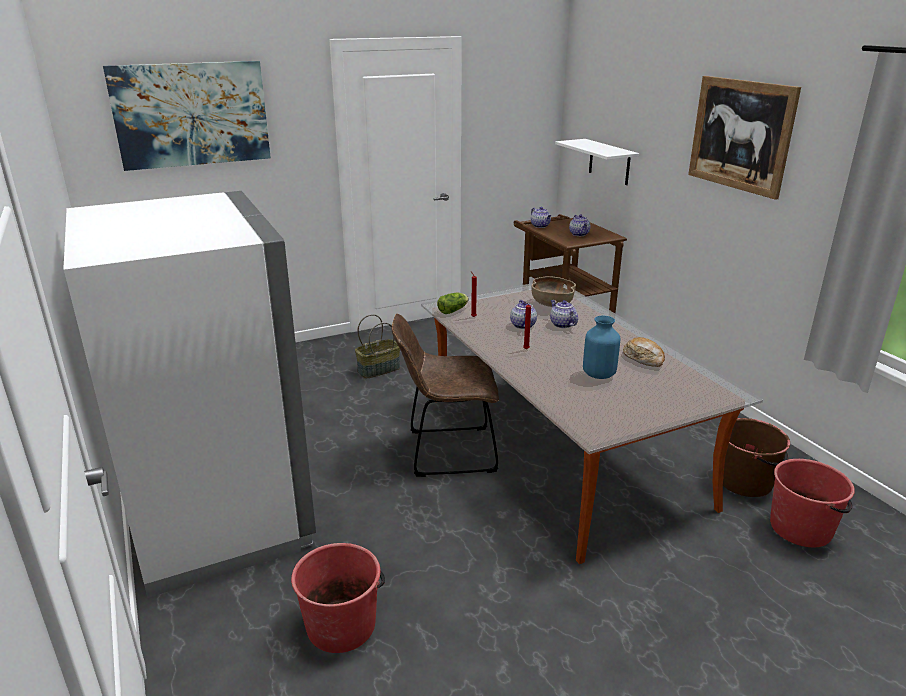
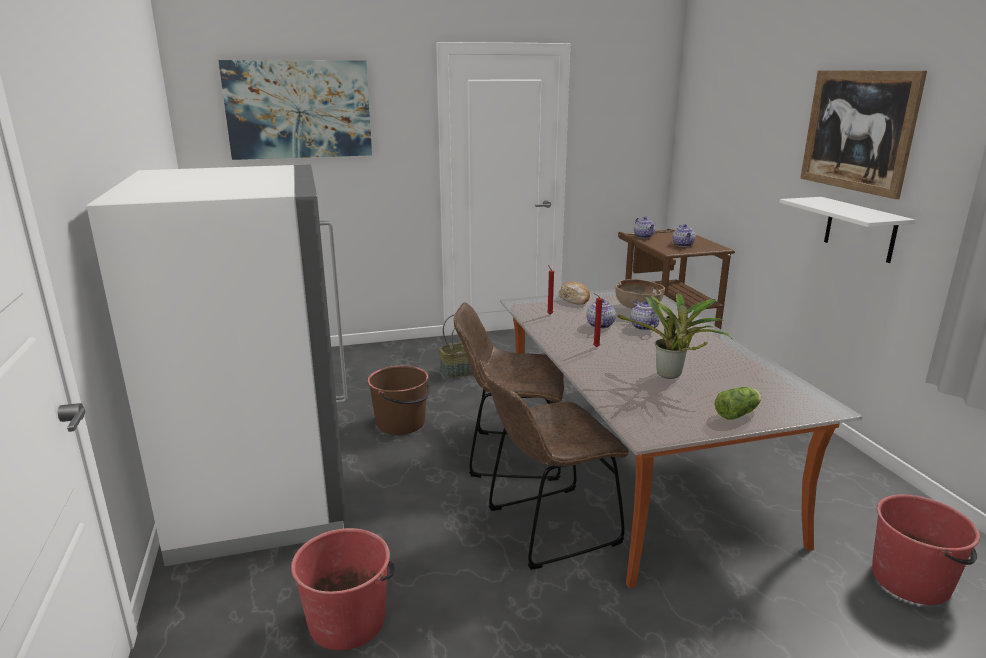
camera: 10 degrees right, 5 degrees down
lettuce [437,293,469,314] -> lettuce moved to [715,387,761,420]
white shelf [555,139,639,185] -> white shelf moved to [779,197,915,263]
blue vase [583,315,620,379] -> potted plant [617,294,732,379]
bread [623,337,665,367] -> bread moved to [558,282,590,305]
brown bucket [723,418,790,497] -> brown bucket moved to [367,366,430,435]
none -> brown chair [479,360,629,570]

